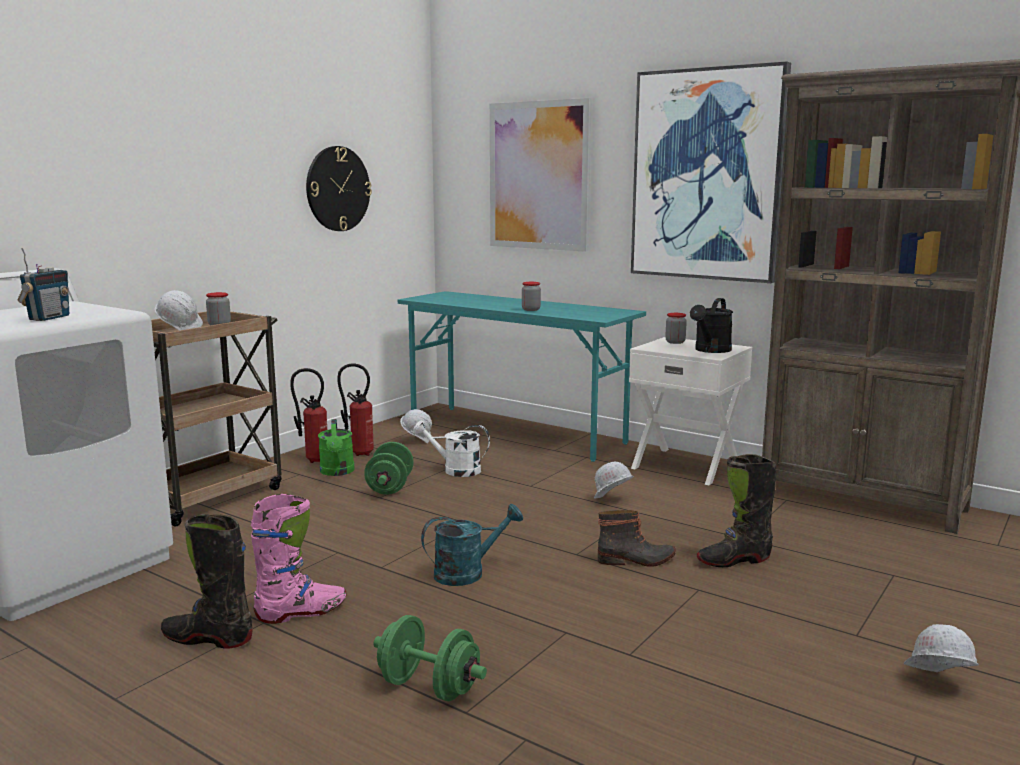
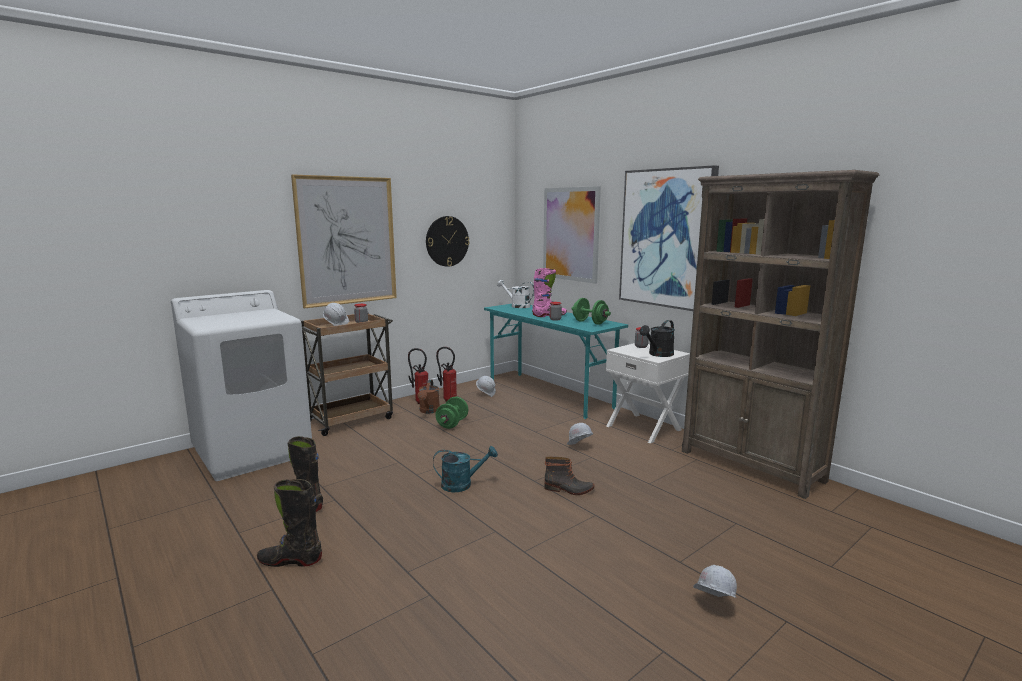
camera: 15 degrees right, 0 degrees up
radio [18,247,69,321] -> none
pink boot [251,494,346,624] -> pink boot moved to [532,268,567,317]
green watering can [318,419,355,476] -> brown watering can [418,379,440,414]
green dumbbell [373,615,487,701] -> green dumbbell moved to [572,298,611,325]
white watering can [413,420,490,477] -> white watering can moved to [497,280,534,308]
black boot [697,454,776,567] -> black boot moved to [257,479,322,567]
none -> picture [291,174,397,309]

